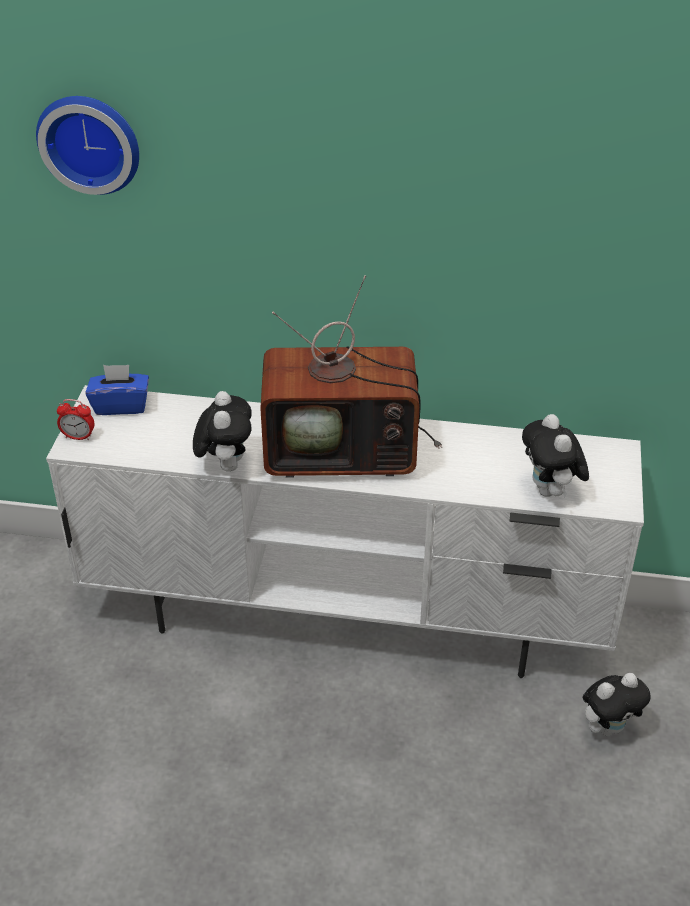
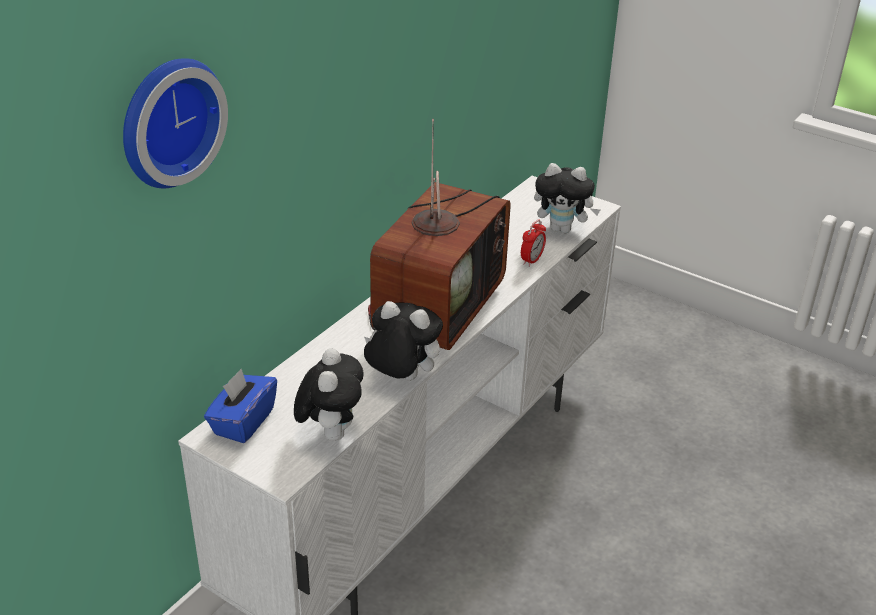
camera: 65 degrees left, 5 degrees down
alarm clock [57,399,94,440] -> alarm clock moved to [521,220,546,267]
plush toy [583,673,650,736] -> plush toy moved to [294,348,364,441]

